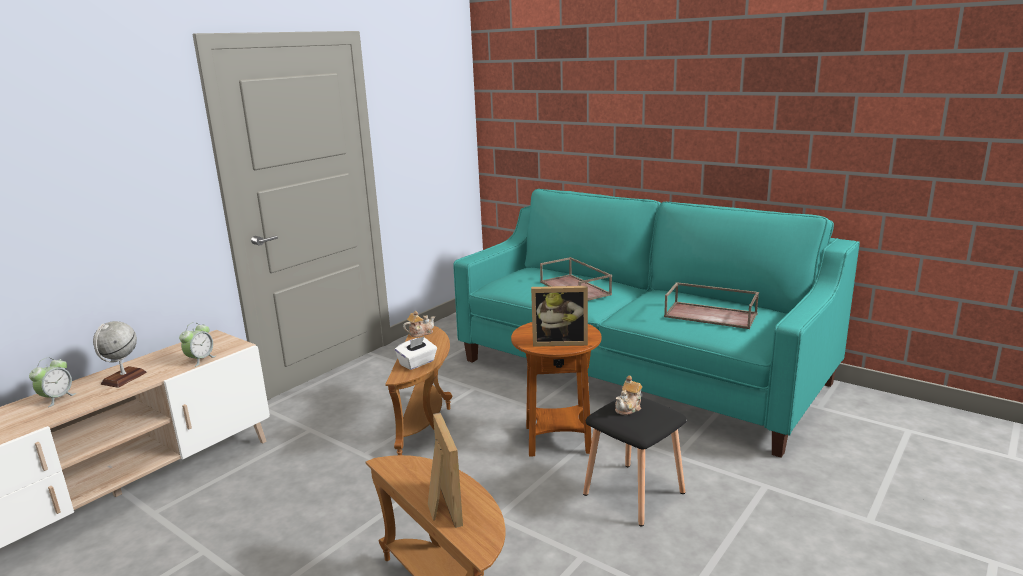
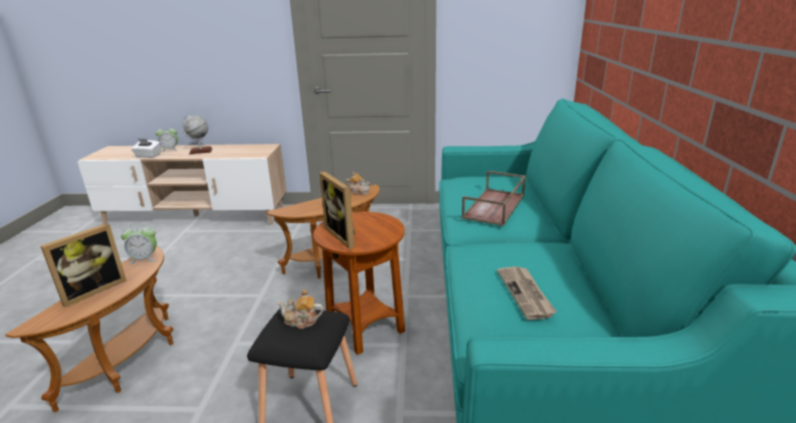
camera: 55 degrees right, 5 degrees up
alarm clock [179,322,216,367] -> alarm clock moved to [121,223,157,264]
white tissue box [395,336,437,370] -> white tissue box moved to [131,138,161,158]
brown tray [664,282,759,329] -> newspaper [497,266,557,320]

